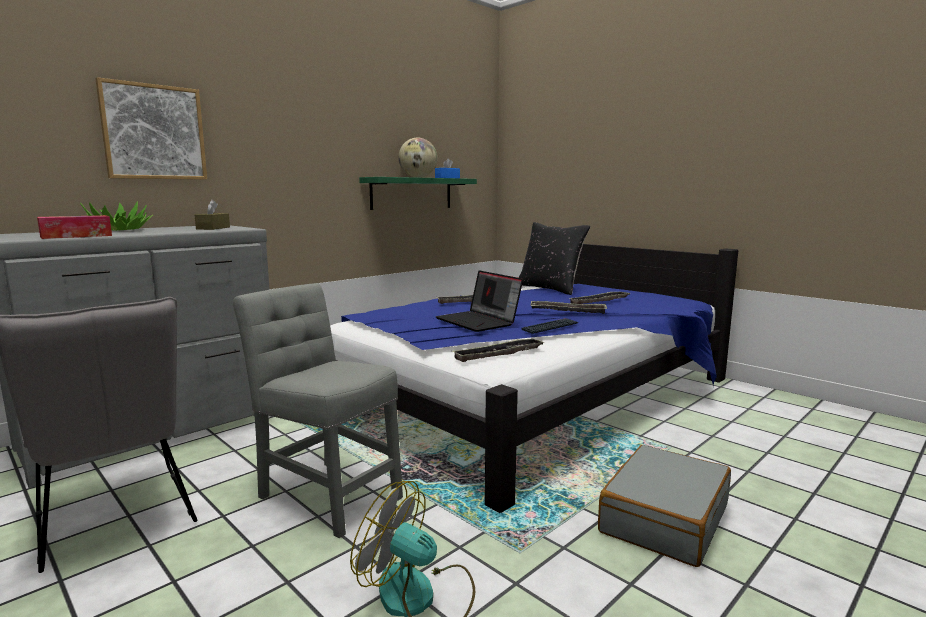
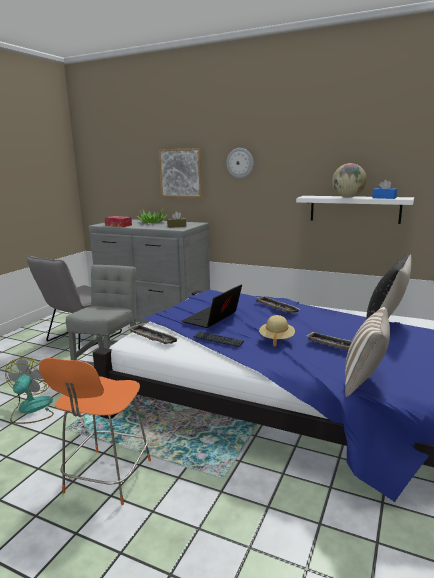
camera: 70 degrees right, 5 degrees up
green shelf [359,177,477,210] -> white shelf [296,196,414,224]
tray [530,301,607,314] -> beige hat [259,315,295,346]
grey suitcase [598,445,731,567] -> orange chair [39,358,151,505]
none -> wall clock [226,148,254,178]
none -> pillow [345,307,390,397]

